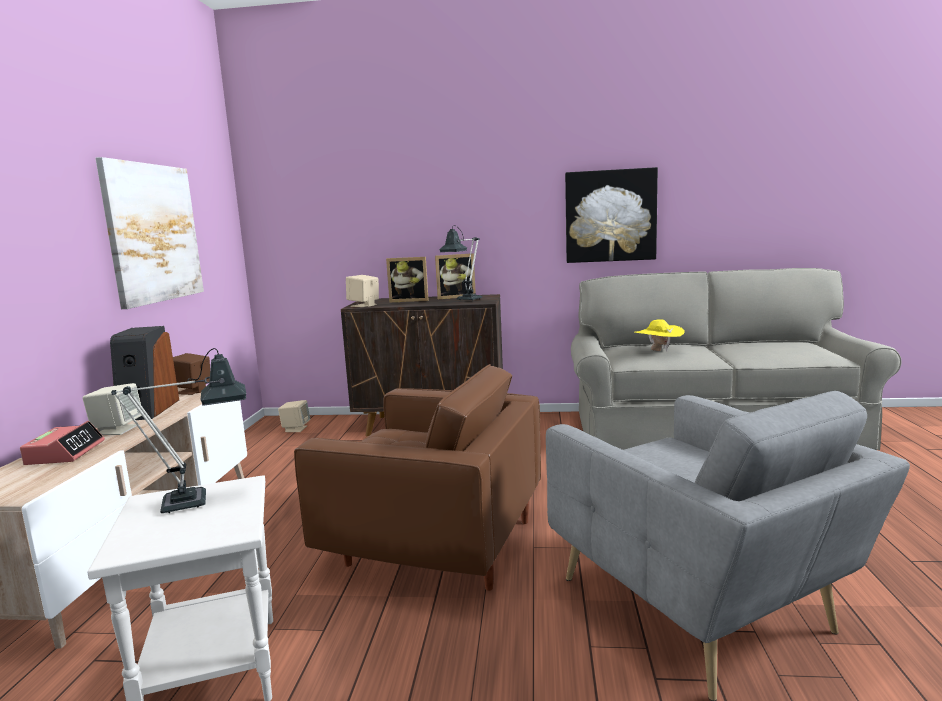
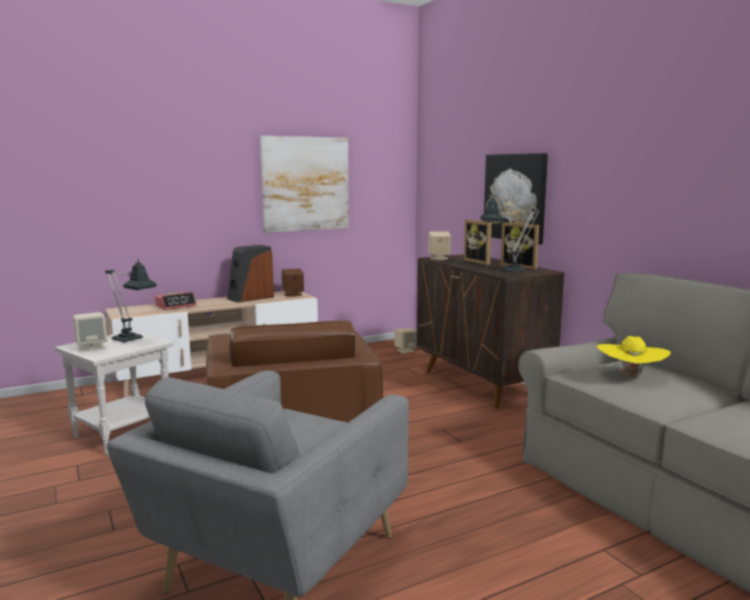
camera: 55 degrees right, 0 degrees up
beige speaker [82,383,142,435] -> beige speaker moved to [73,312,107,352]
picture [565,167,658,263] -> picture moved to [484,153,548,244]

